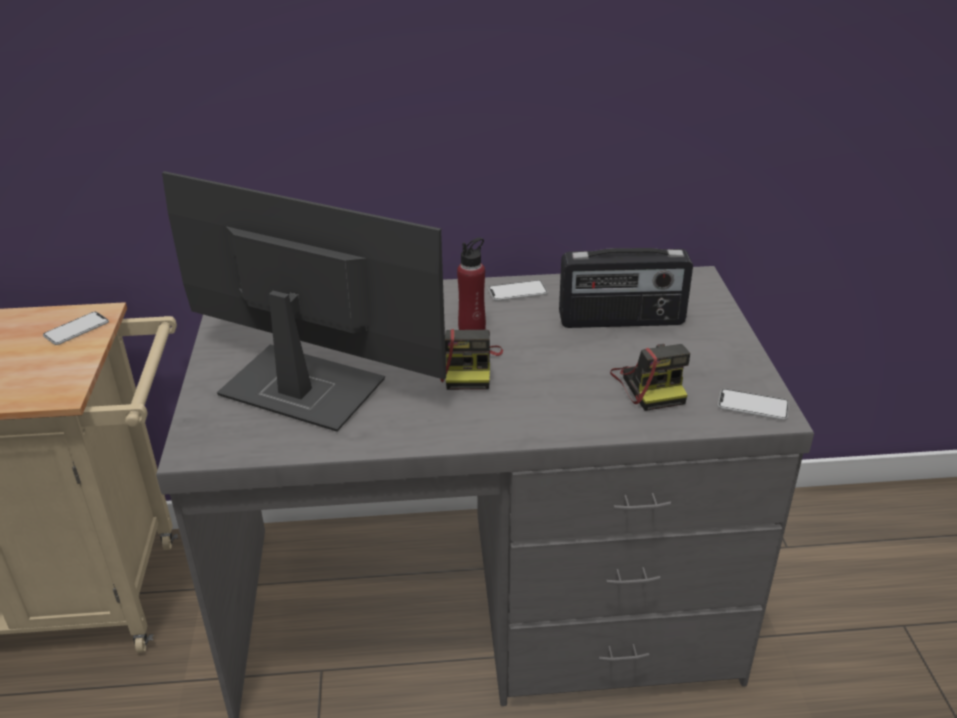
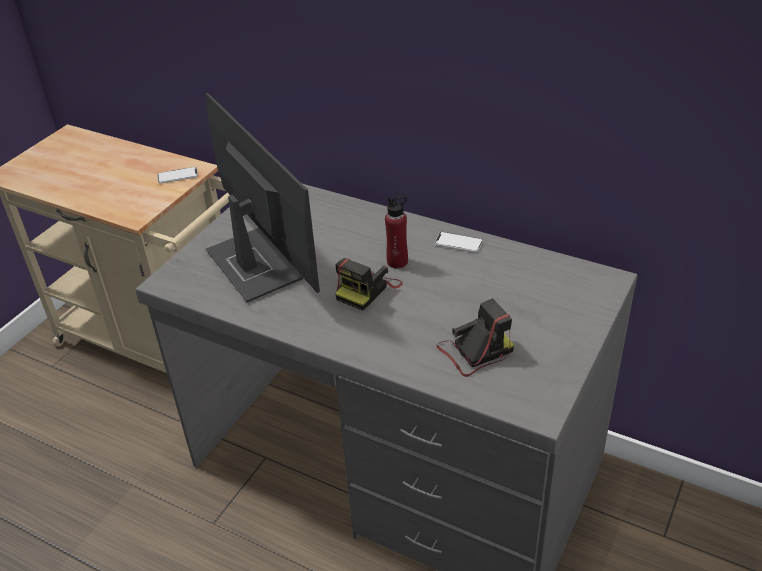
camera: 35 degrees right, 5 degrees up
radio [559,248,693,328] -> none
camera [610,344,690,411] -> camera turned 135 degrees counterclockwise [436,298,514,377]
phone [718,389,789,420] -> none

